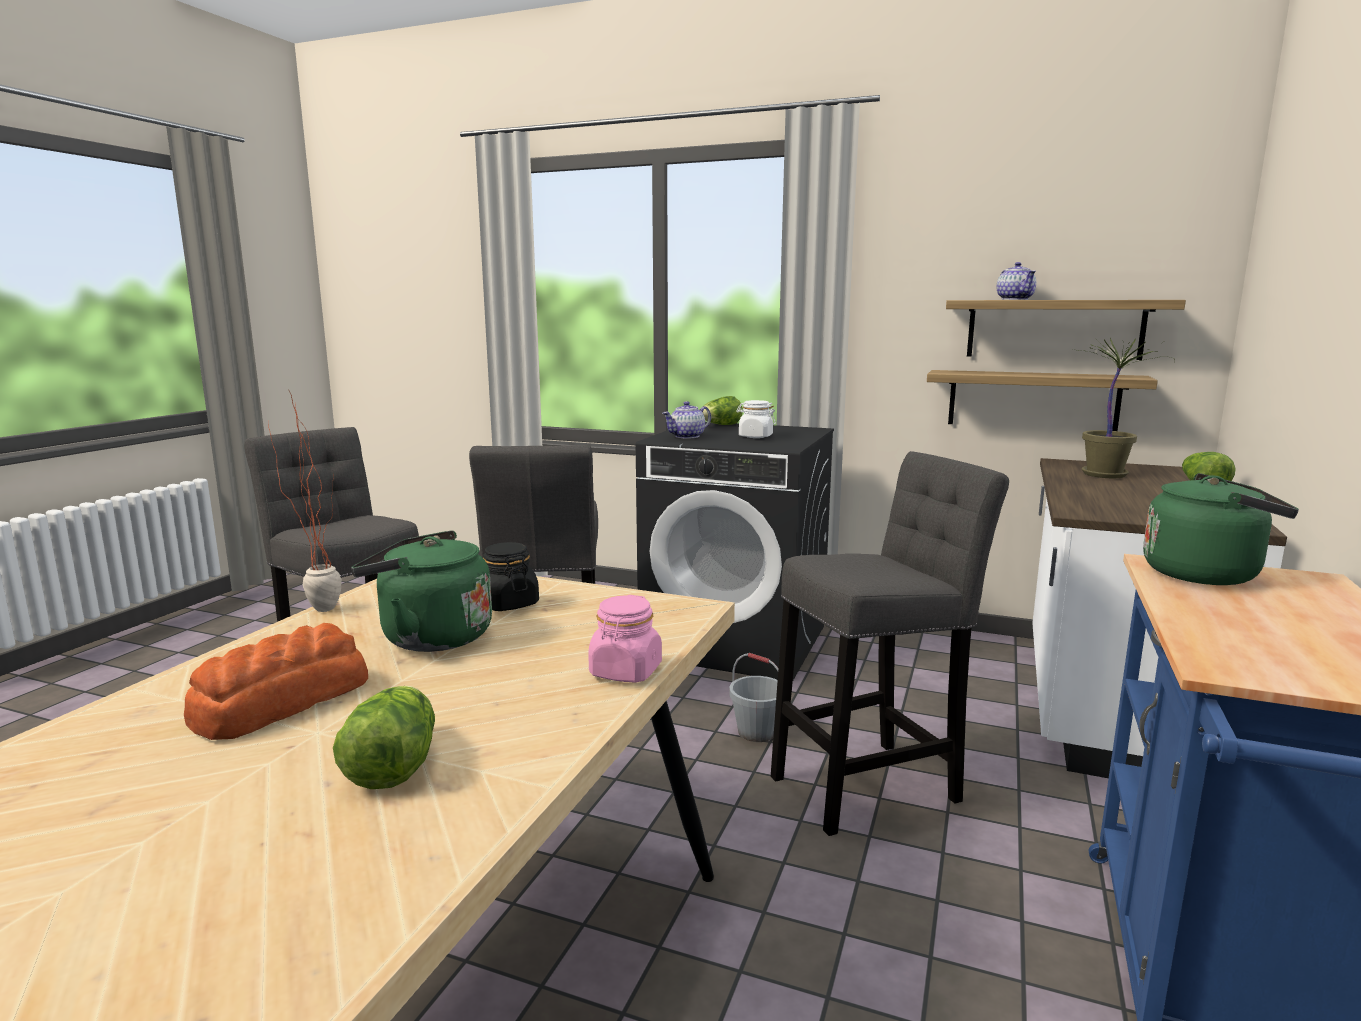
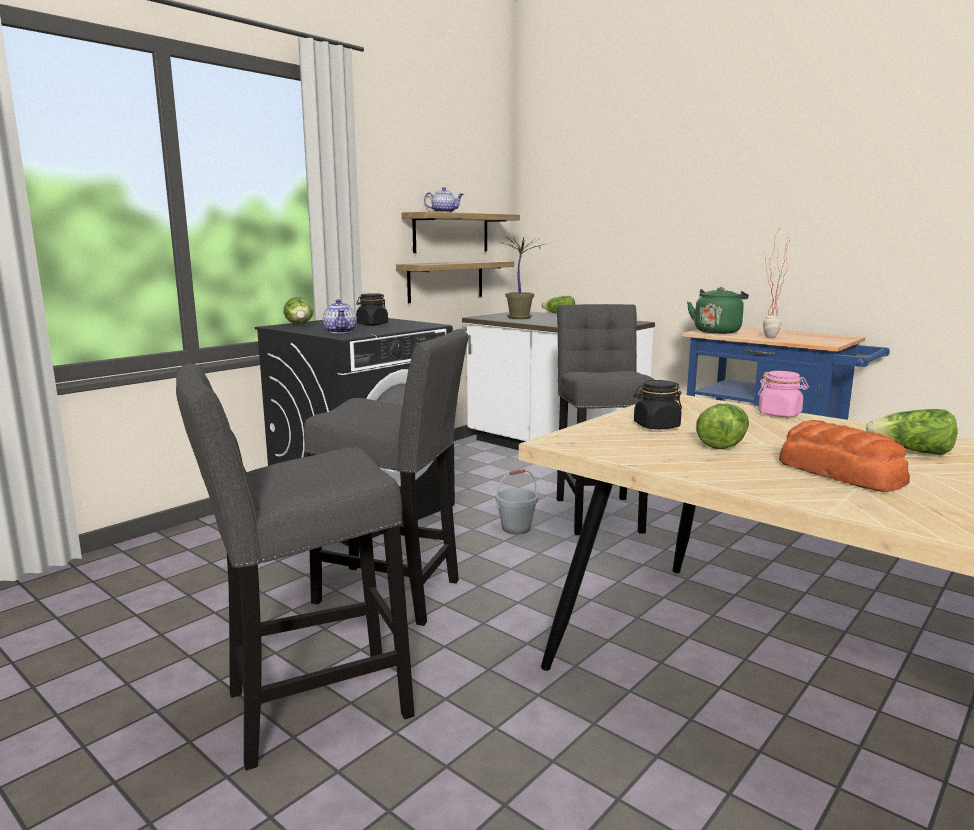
camera: 70 degrees left, 0 degrees up
potted plant [268,389,342,612] -> potted plant moved to [763,231,789,338]
green kettle [351,530,492,652] -> lettuce [696,404,749,449]
white jar [736,400,776,438] -> black jar [356,293,388,326]

